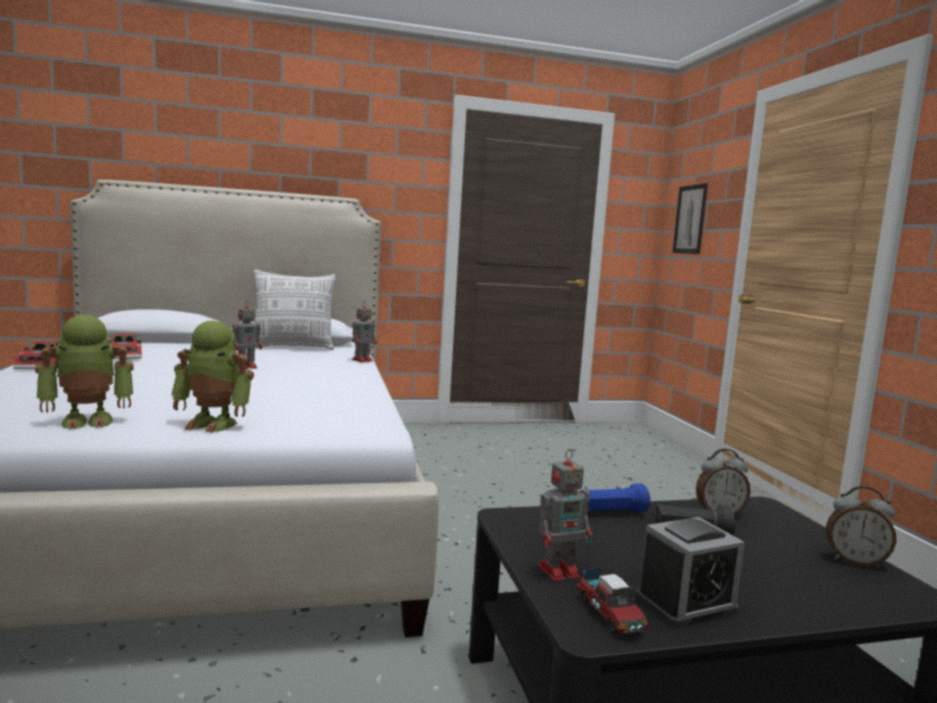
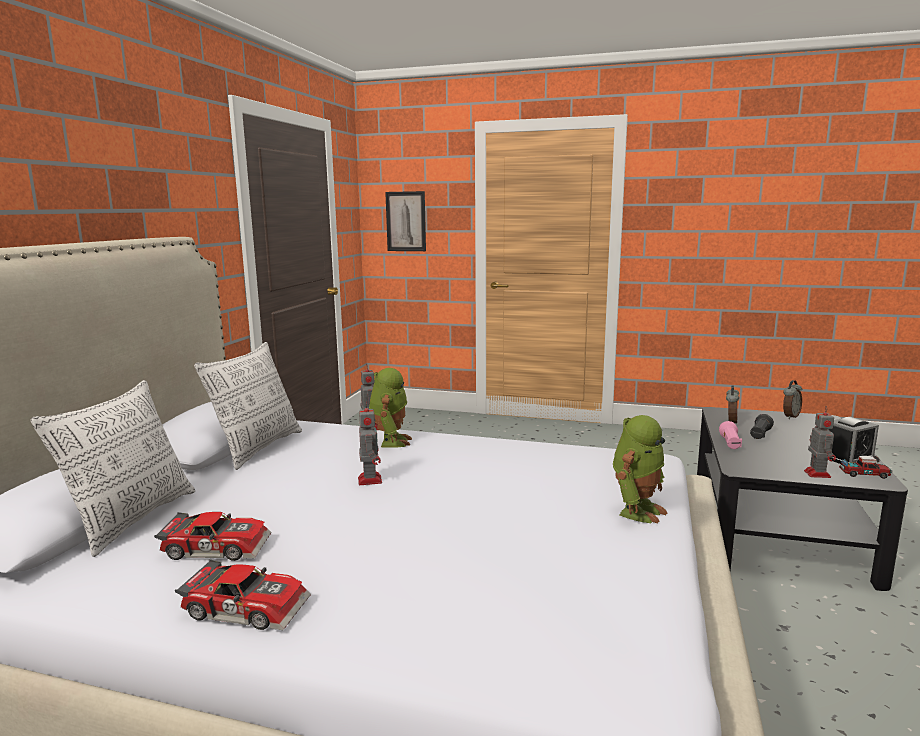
camera: 60 degrees left, 5 degrees up
toy robot [35,315,134,430] -> toy robot moved to [369,368,412,448]
blue flashlight [580,483,650,513] -> pink flashlight [719,421,742,449]
alarm clock [635,517,745,628] -> alarm clock turned 60 degrees clockwise [828,417,879,464]
none -> pillow [31,380,195,557]

